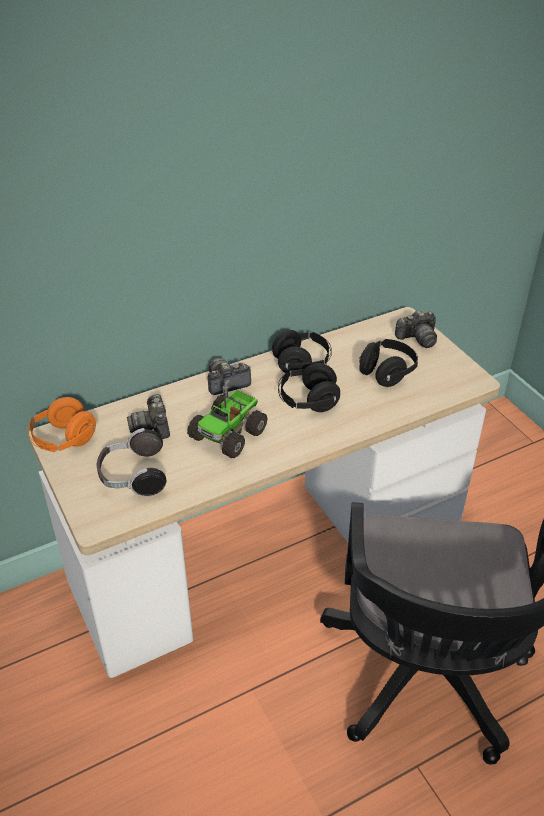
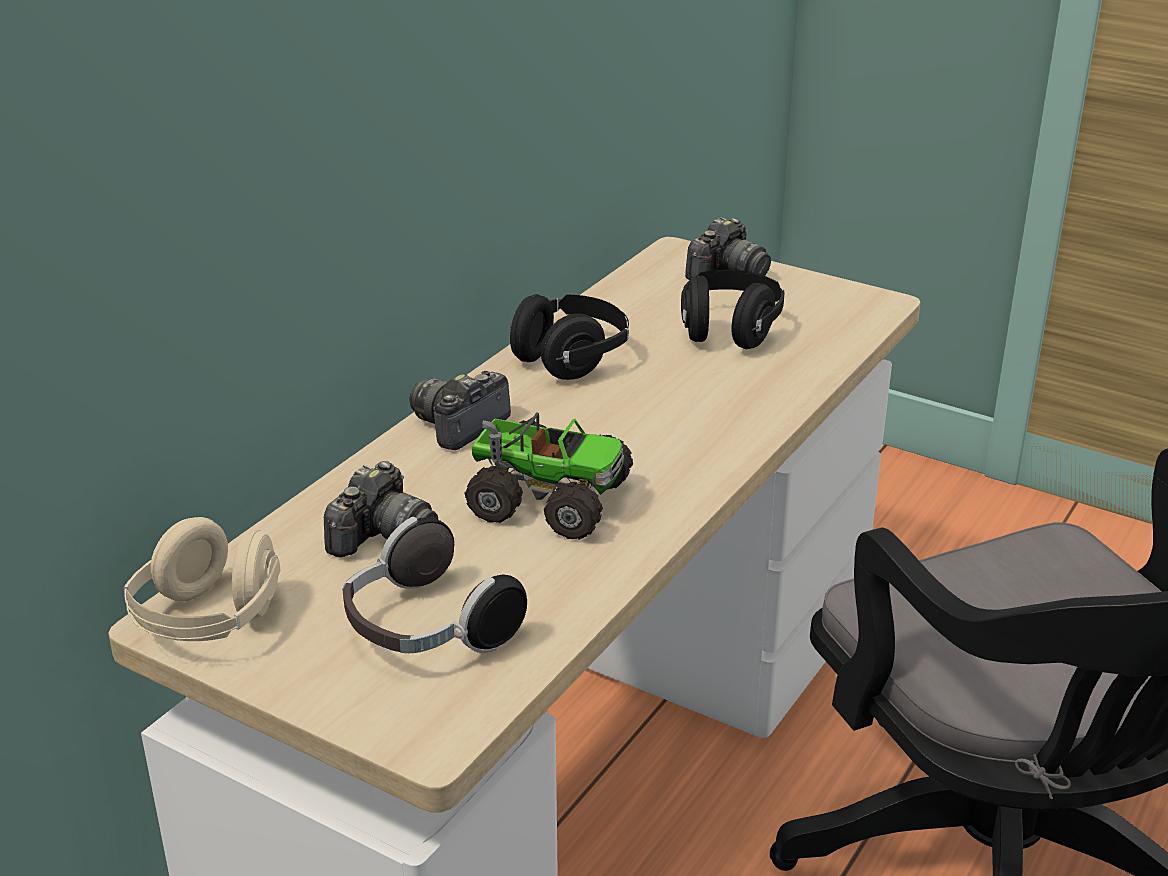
camera: 30 degrees left, 10 degrees down
orange headphones [27,397,96,452] -> beige headphones [123,517,280,641]
camera [127,394,170,439] -> camera turned 105 degrees counterclockwise [324,461,438,558]
toy truck [187,379,268,458] -> toy truck turned 75 degrees counterclockwise [464,412,633,540]
black headphones [278,363,340,412] -> none

